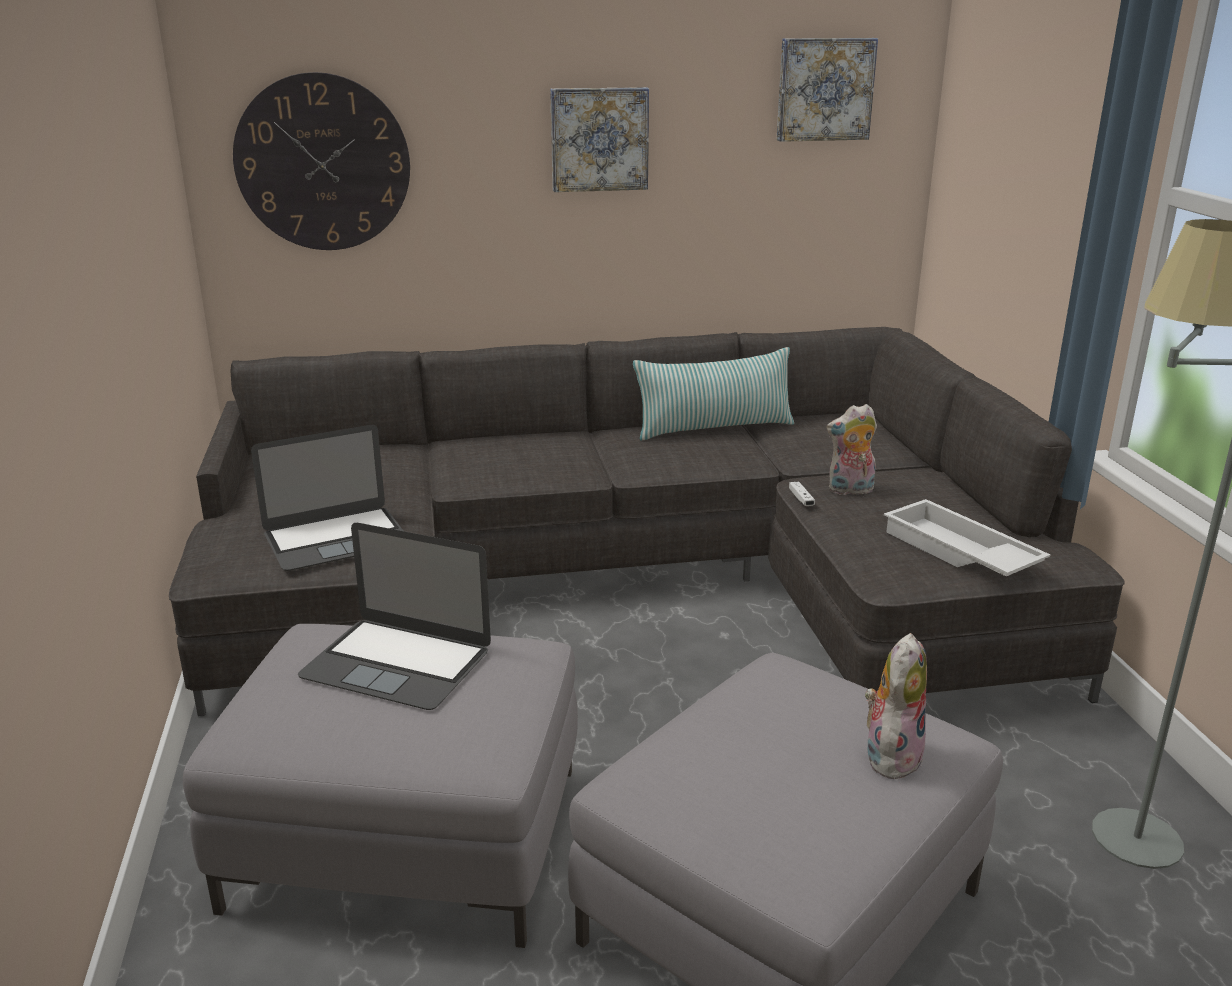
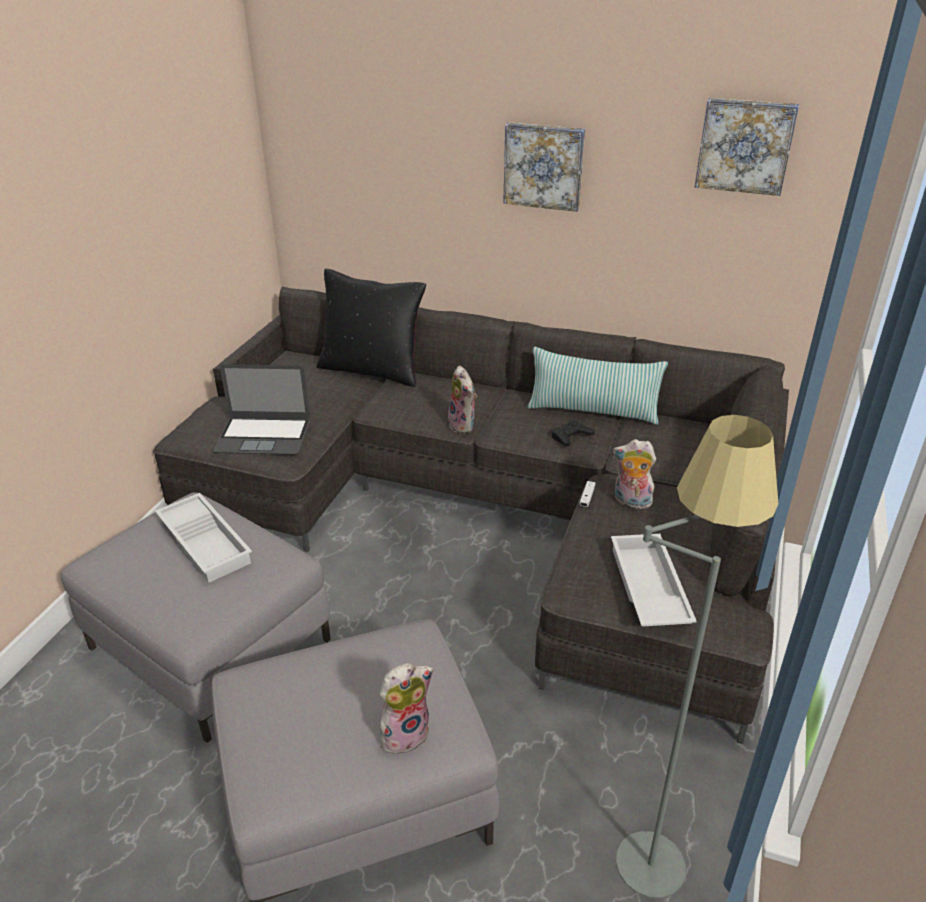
camera: 30 degrees right, 10 degrees up
wall clock [233,72,410,250] -> none
laptop [298,523,491,710] -> white tray [155,493,252,583]
none -> black pillow [317,269,426,387]
none -> plush toy [447,365,477,433]
none -> black game controller [552,420,595,447]

